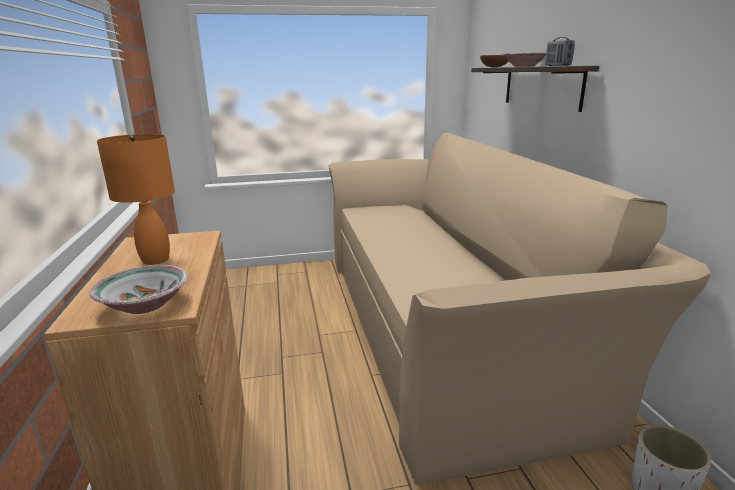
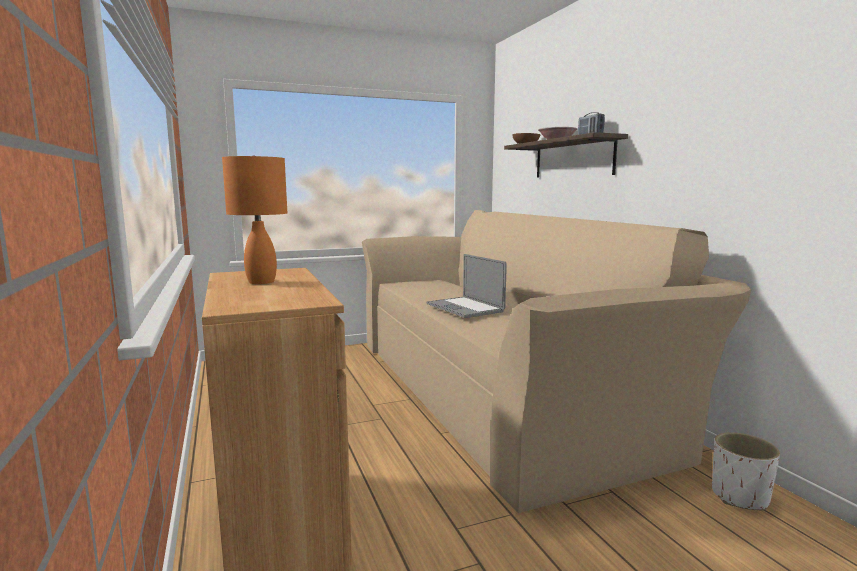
camera: 10 degrees left, 10 degrees down
bowl [89,265,188,314] -> none
none -> laptop [426,254,507,318]

